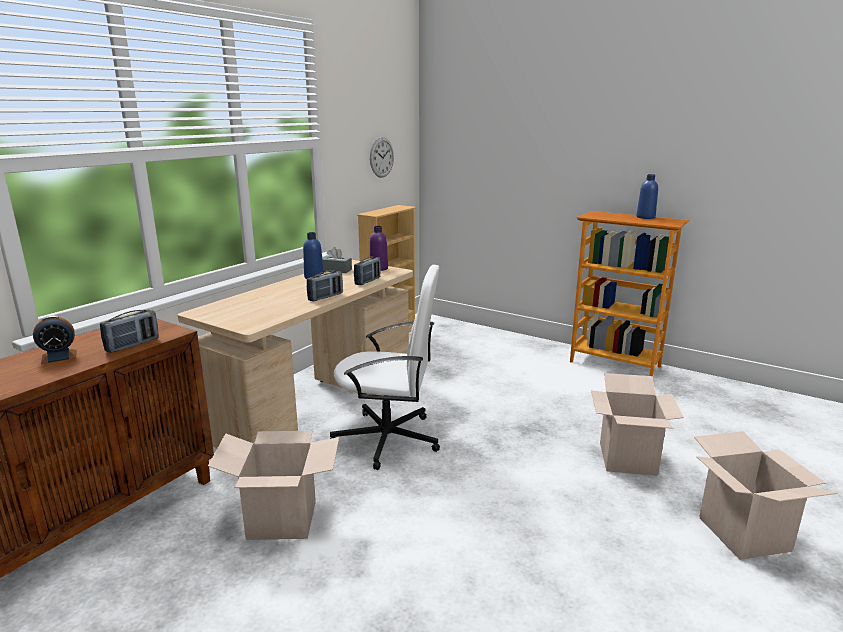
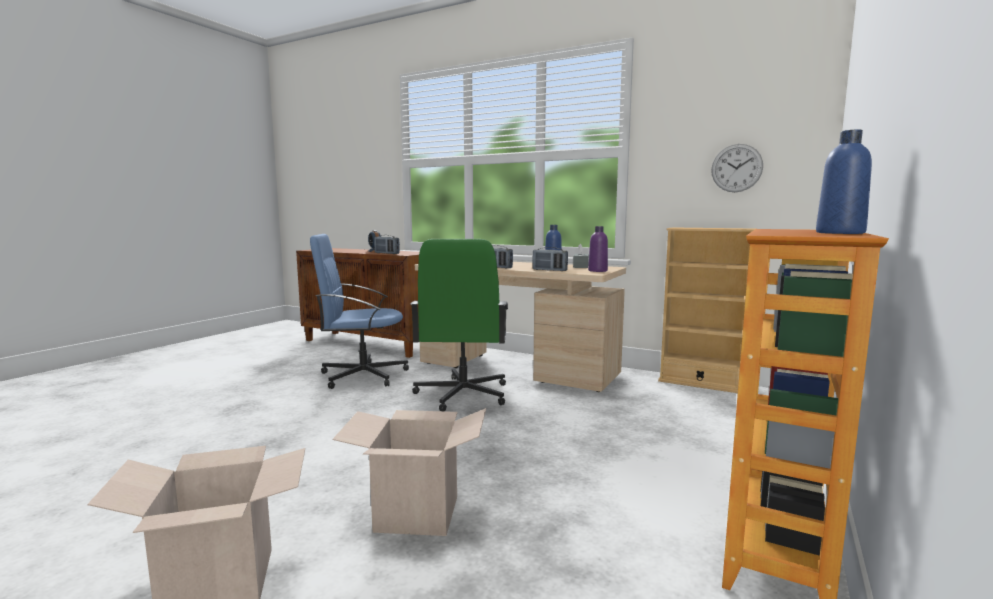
camera: 85 degrees right, 10 degrees down
cardboard box [208,431,339,540] -> blue office chair [310,234,409,389]
white office chair [330,265,440,470] -> green office chair [410,239,508,411]

